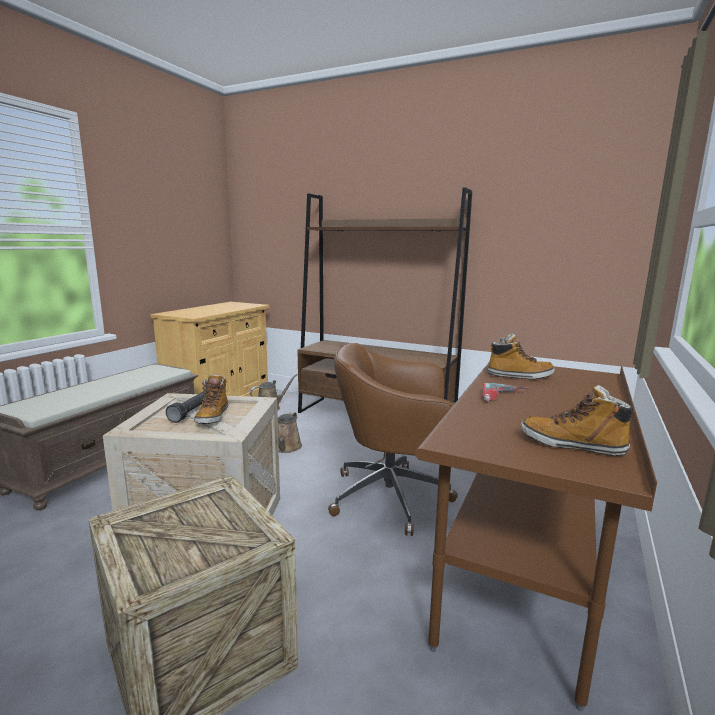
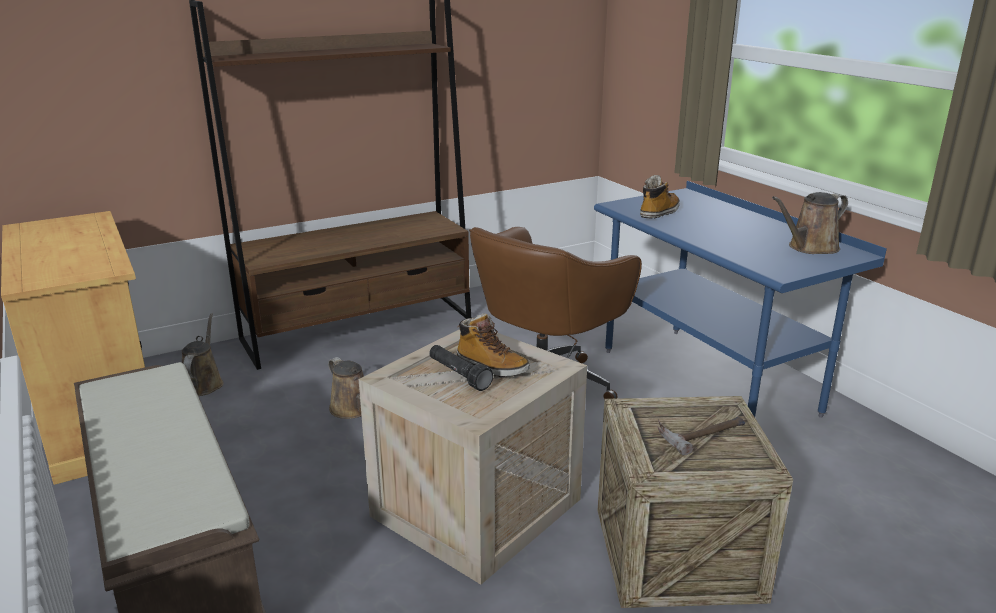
camera: 55 degrees left, 10 degrees up
brown desk [415,363,657,711] -> blue desk [594,181,887,418]
power drill [482,383,529,401] -> none
boot [521,385,637,456] -> brown watering can [772,192,848,254]
none -> hammer [658,417,745,455]

